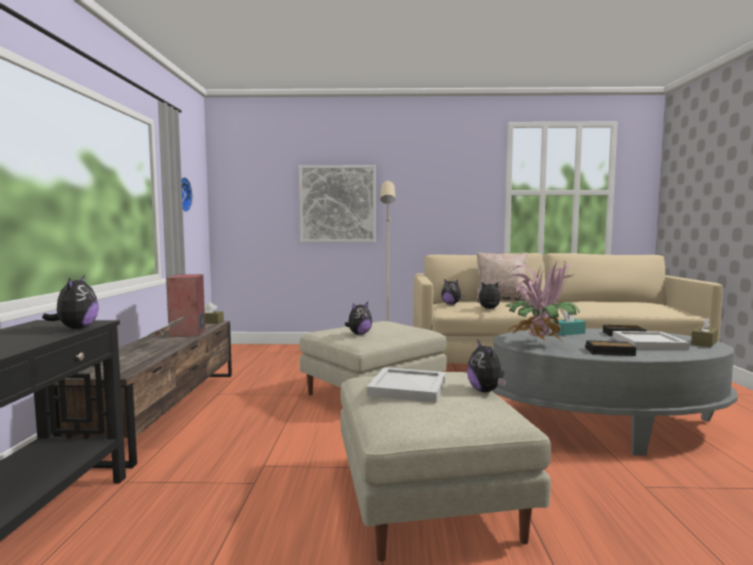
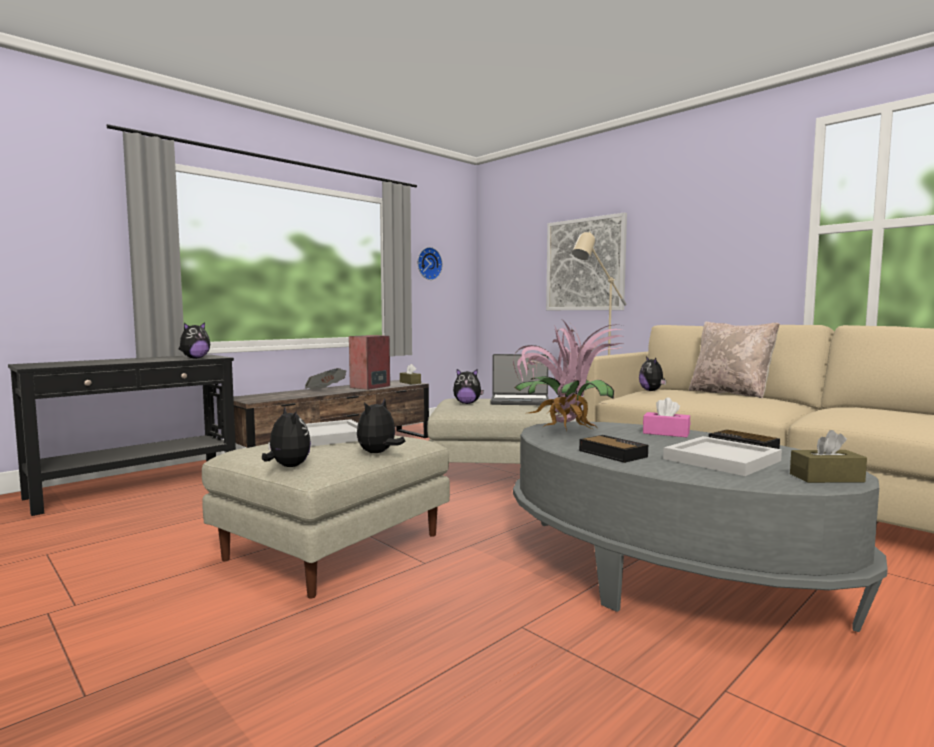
camera: 45 degrees right, 0 degrees up
plush toy [477,282,501,309] -> plush toy moved to [262,407,311,467]
turquoise tissue box [552,311,586,336] -> pink tissue box [643,397,690,437]
none -> laptop [490,354,549,406]

